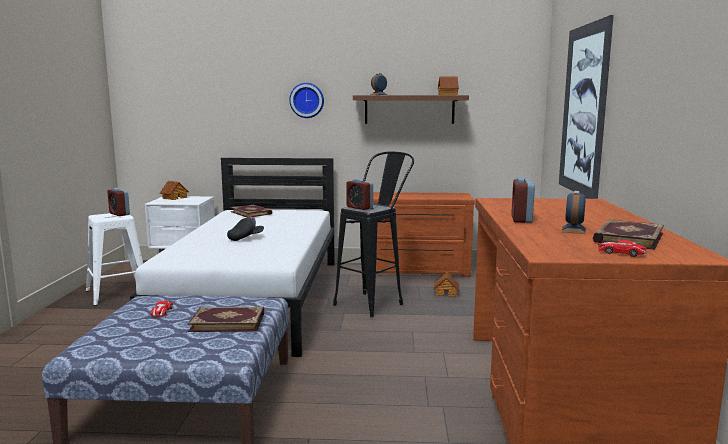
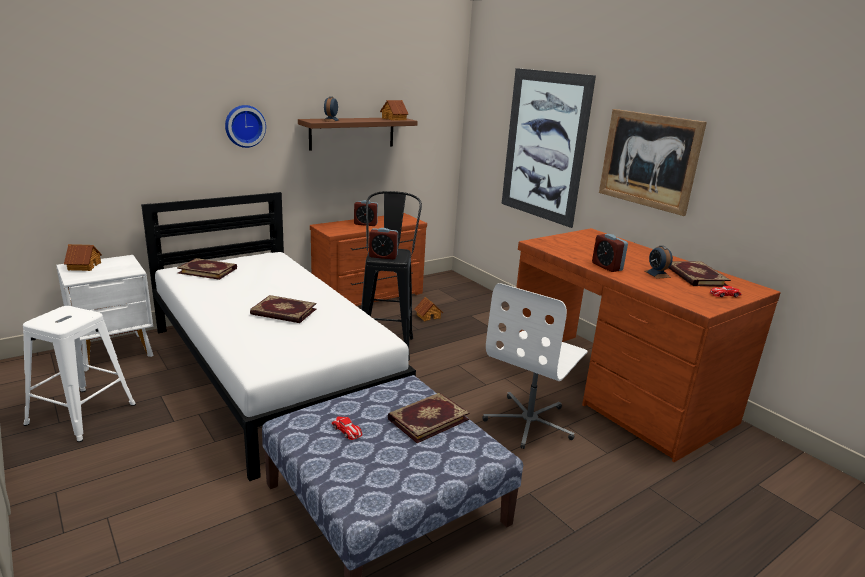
camera: 40 degrees left, 10 degrees up
alarm clock [107,188,130,216] -> alarm clock moved to [354,200,378,226]
black cap [227,216,264,241] -> book [250,295,316,323]
none -> white office chair [482,283,588,449]
none -> picture [599,109,707,216]

